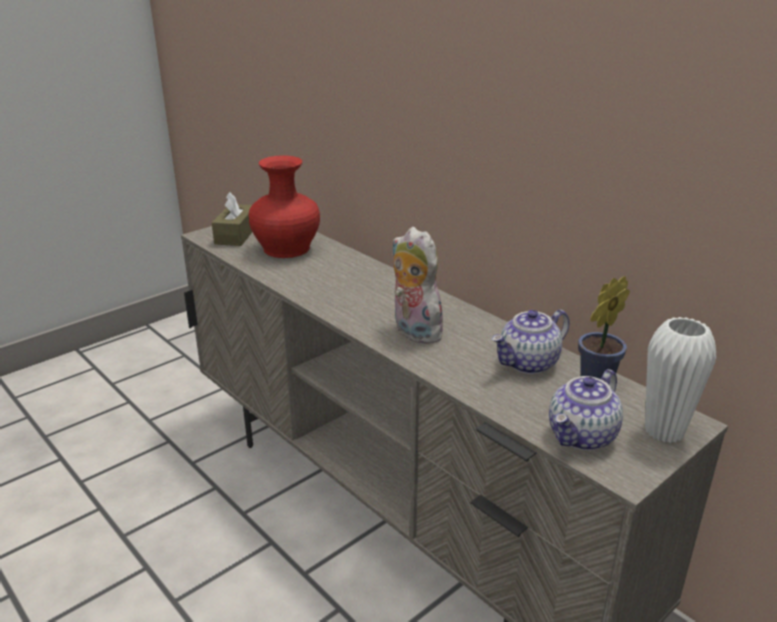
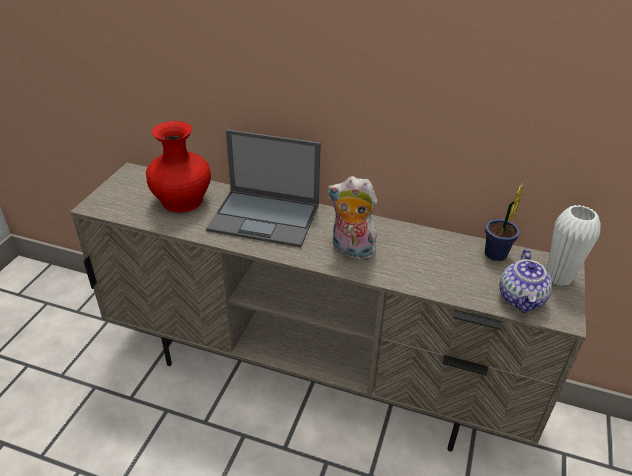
camera: 30 degrees left, 10 degrees up
brown tissue box [212,192,252,246] -> none
teapot [492,310,570,374] -> none
none -> laptop [206,129,321,247]

